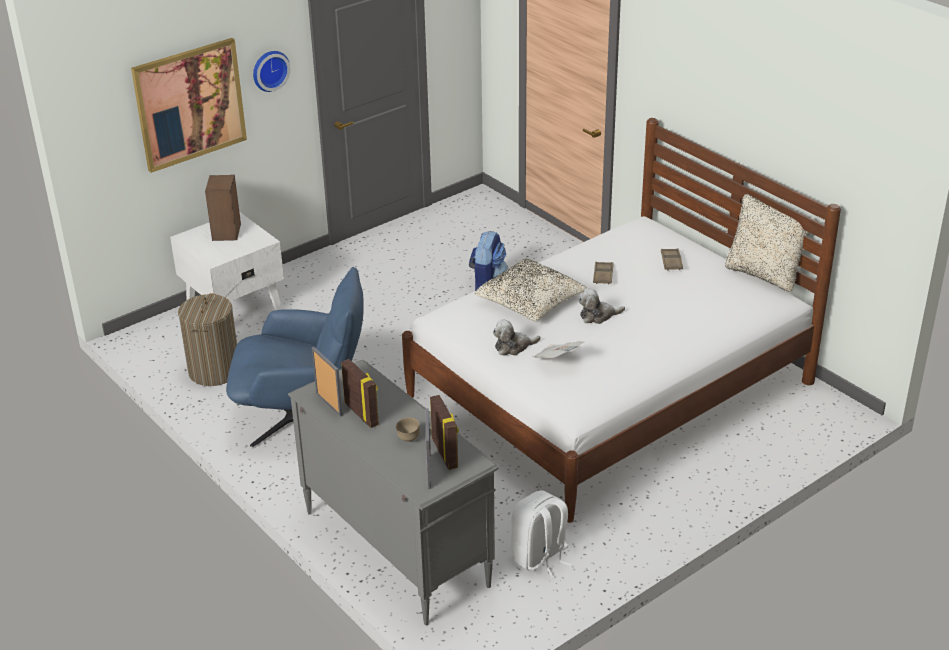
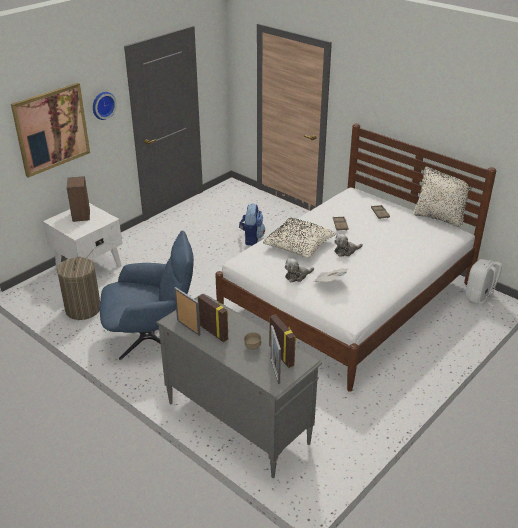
camera: 10 degrees left, 0 degrees up
white backpack [511,490,572,578] -> white backpack moved to [465,259,502,307]

